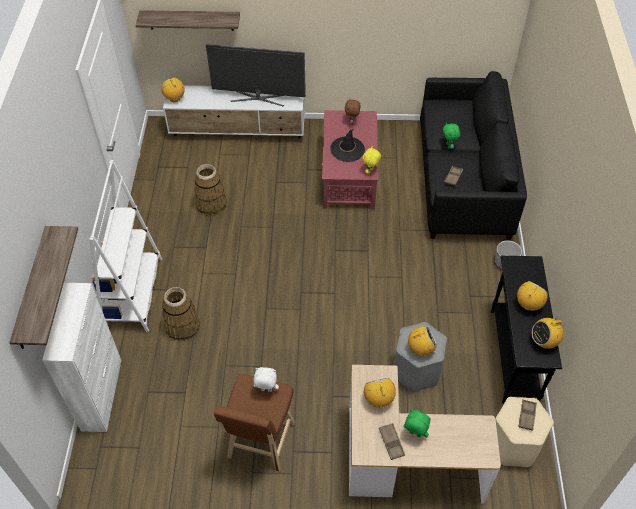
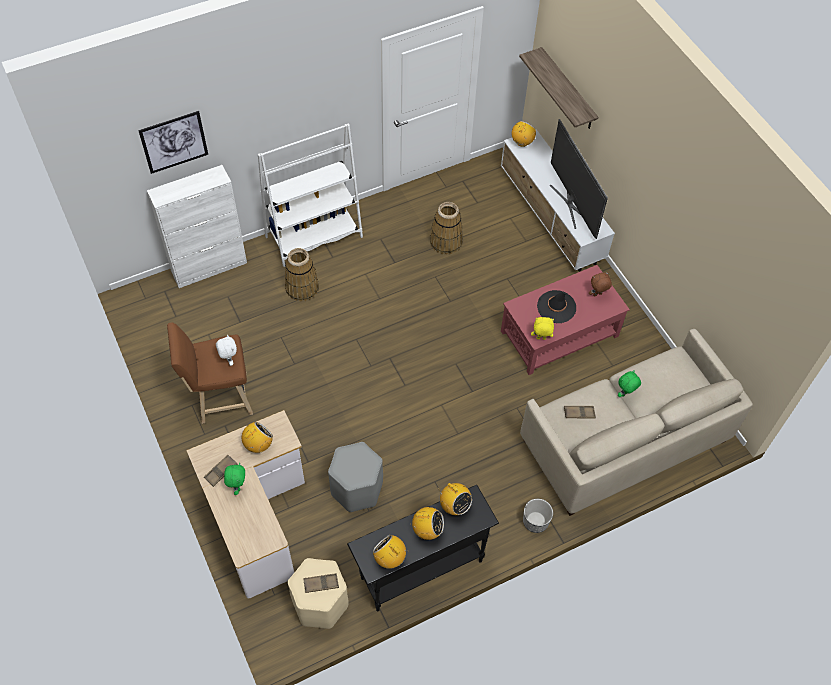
camera: 60 degrees right, 5 degrees up
shelf [9,226,78,349] -> picture [138,111,208,174]
radio [408,326,437,356] -> radio moved to [440,483,472,515]
black sofa [420,71,527,240] -> beige sofa [520,329,753,516]

